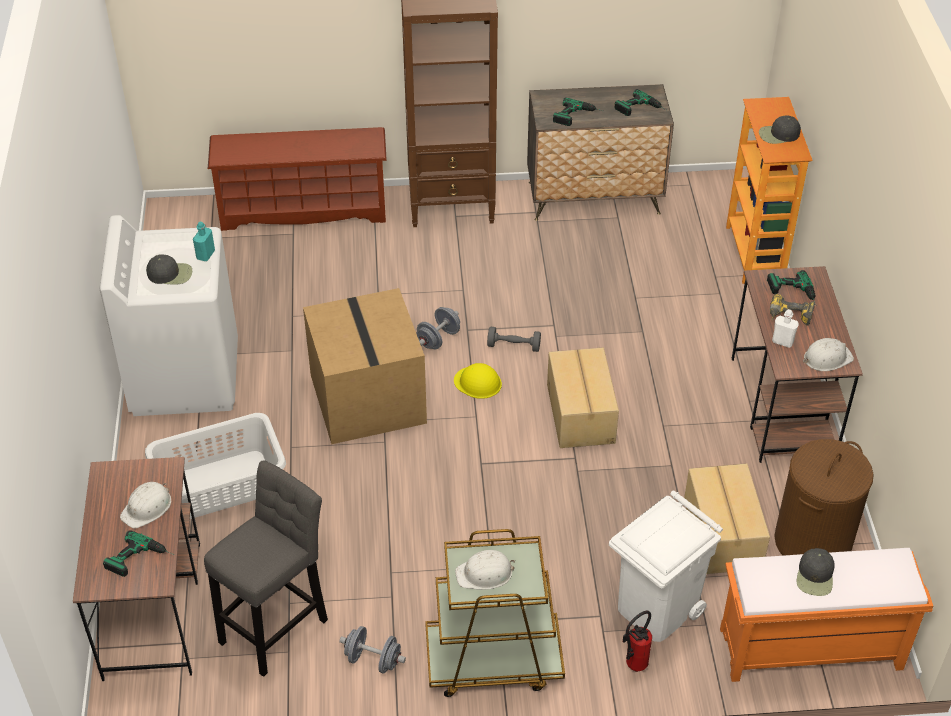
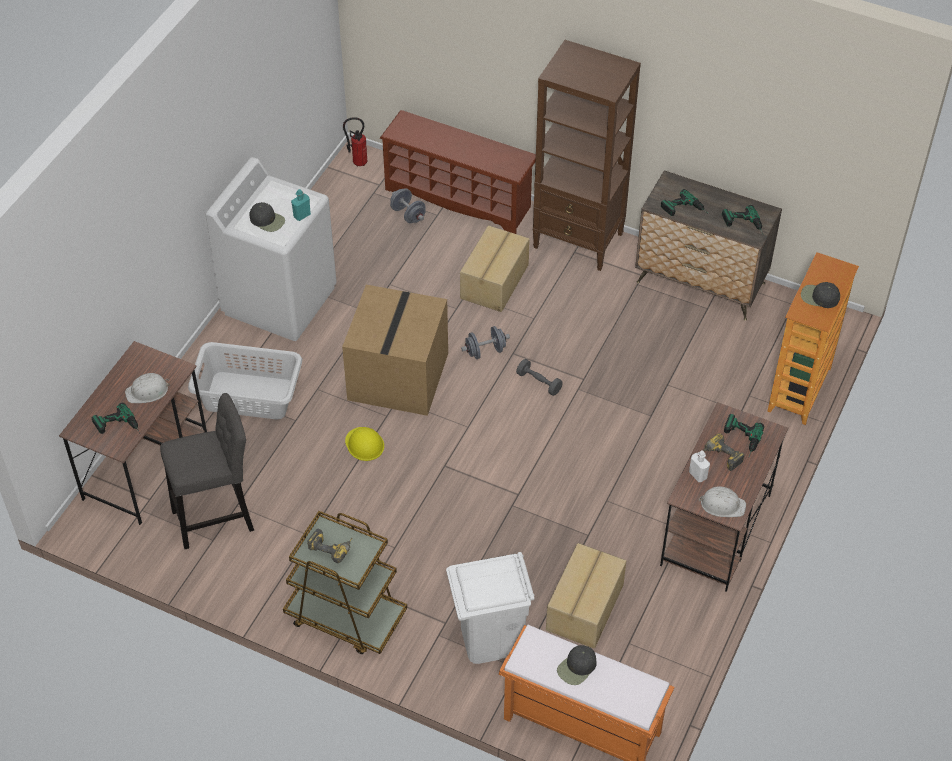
camera: 30 degrees right, 5 degrees up
grey dumbbell [339,626,406,674] -> grey dumbbell moved to [390,188,426,223]
yellow hard hat [454,363,502,399] -> yellow hard hat moved to [345,427,384,461]
white hard hat [455,550,515,590] -> power drill [307,529,352,563]
cardboard box [547,348,619,448] -> cardboard box moved to [460,225,530,312]
fire extinguisher [623,611,652,672] -> fire extinguisher moved to [343,117,367,167]
brown laundry basket [774,439,874,556] -> none

